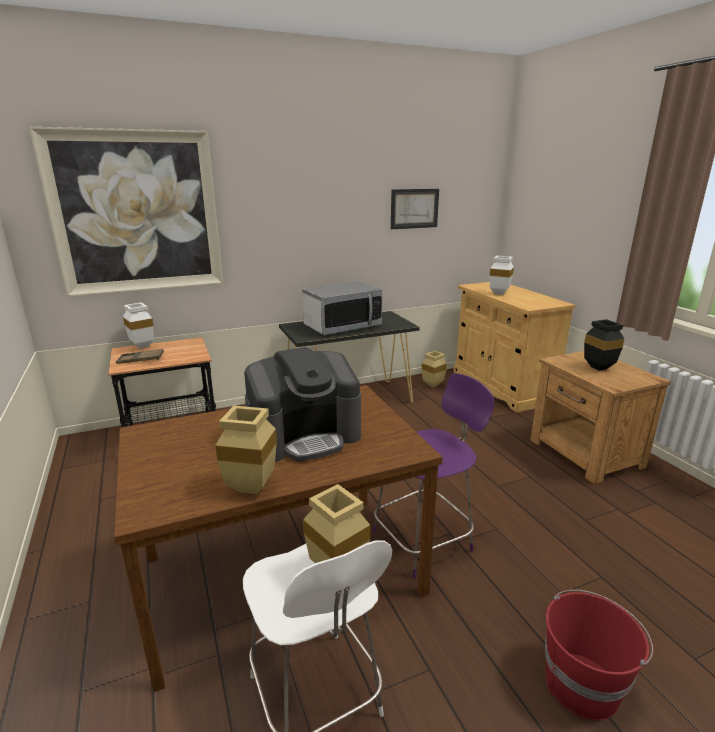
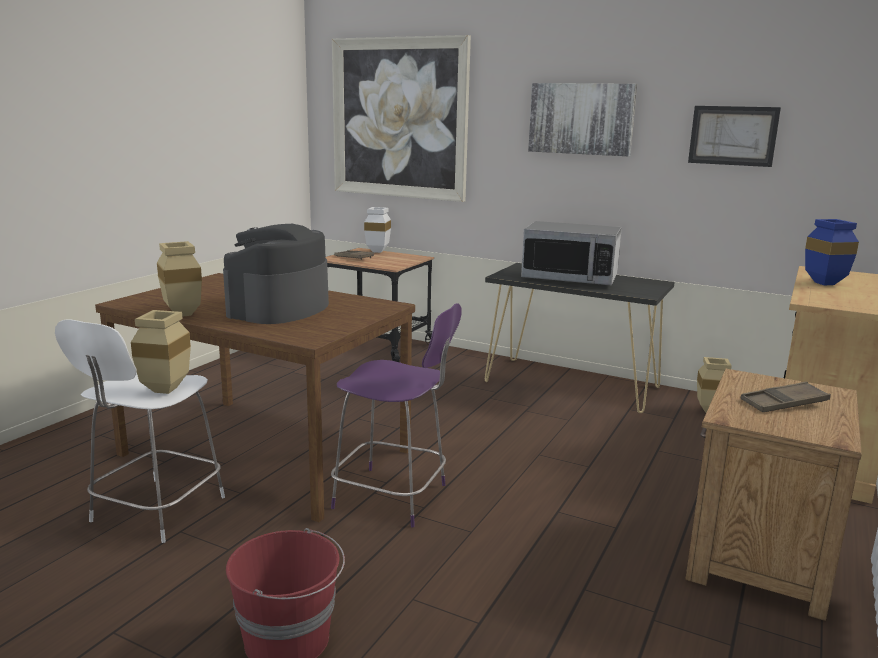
camera: 50 degrees right, 5 degrees down
coffee machine [244,347,361,462] -> coffee machine turned 90 degrees clockwise [223,224,329,324]
white vase [489,256,514,295] -> blue vase [805,219,859,285]
black vase [584,319,624,371] -> brown tray [740,381,831,412]
none -> picture [528,83,637,156]

